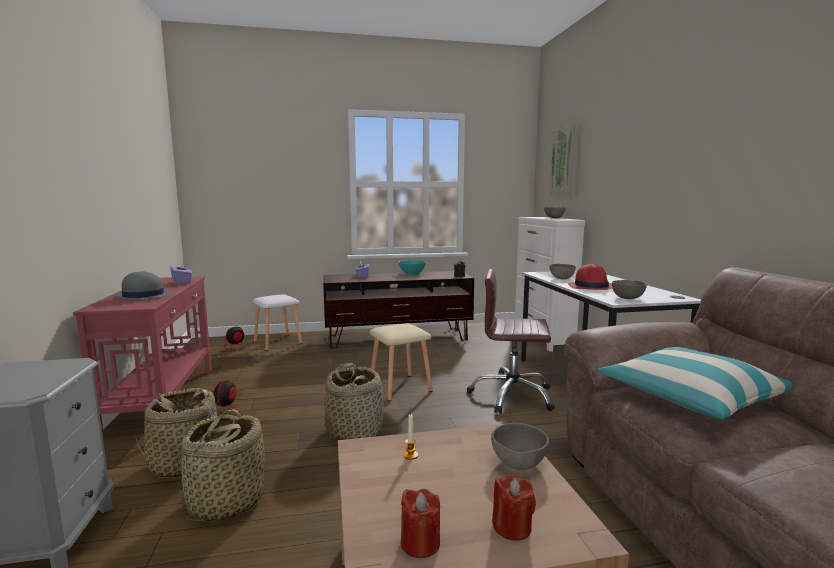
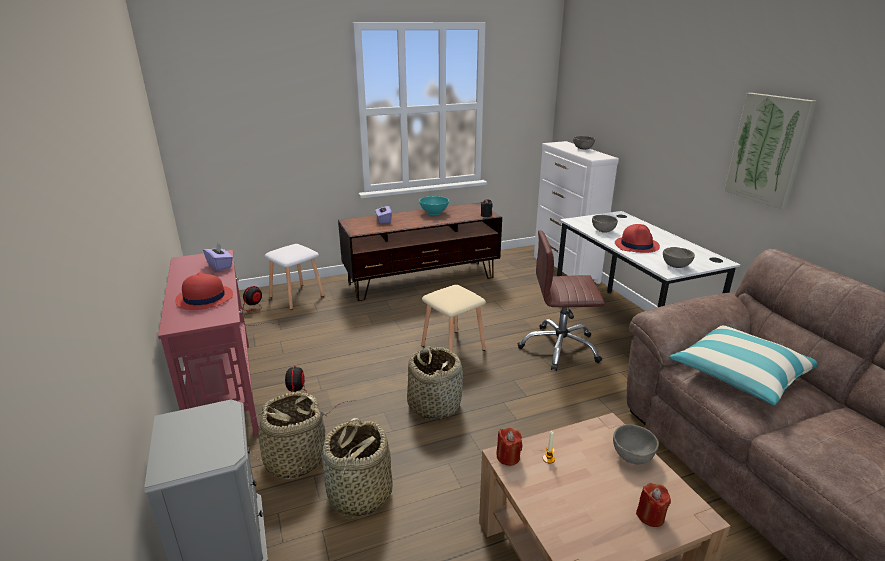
camera: 10 degrees left, 15 degrees up
grey hat [114,271,172,300] -> red hat [175,272,233,310]
red candle [401,489,440,558] -> red candle moved to [497,427,523,466]
picture [549,124,579,196] -> picture moved to [724,93,817,209]

